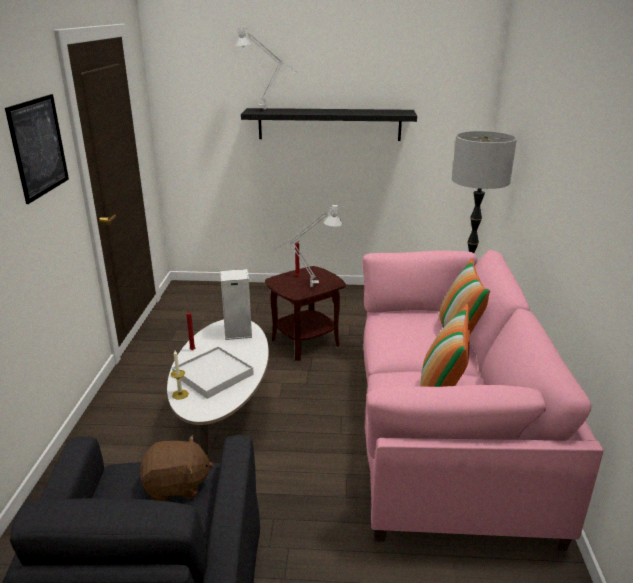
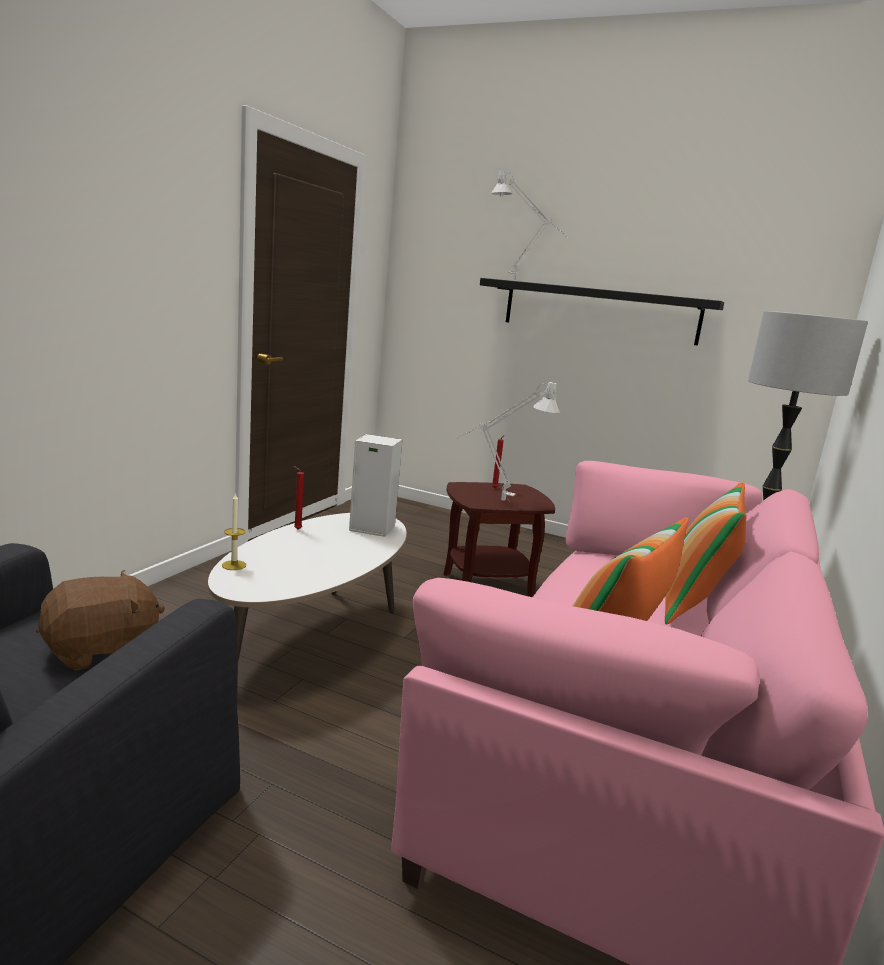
camera: 20 degrees right, 10 degrees down
picture [5,94,69,204] -> none
brown plush toy [140,435,213,501] -> brown plush toy turned 45 degrees counterclockwise [36,570,165,670]
white tray [172,346,254,399] -> none

